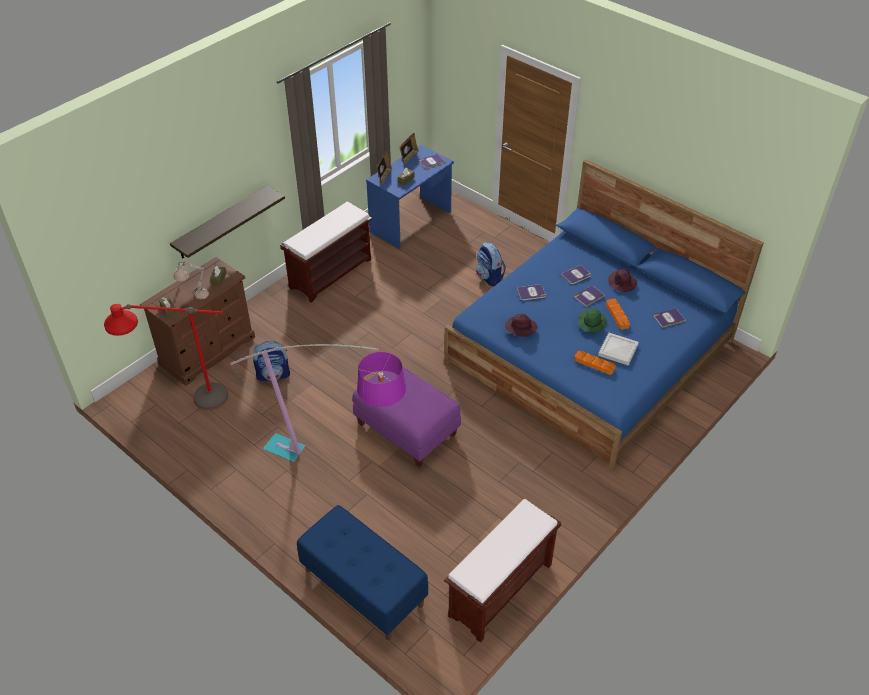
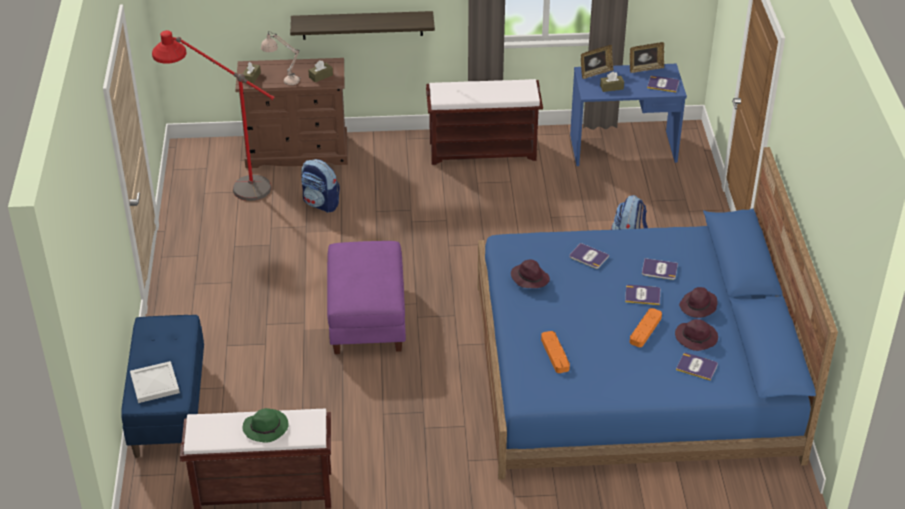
camera: 45 degrees right, 5 degrees down
floor lamp [230,344,406,462] -> none
green hat [578,308,607,332] -> green hat moved to [243,408,289,442]
white tray [598,333,639,366] -> white tray moved to [130,361,180,403]
none -> purple hat [675,319,718,351]

